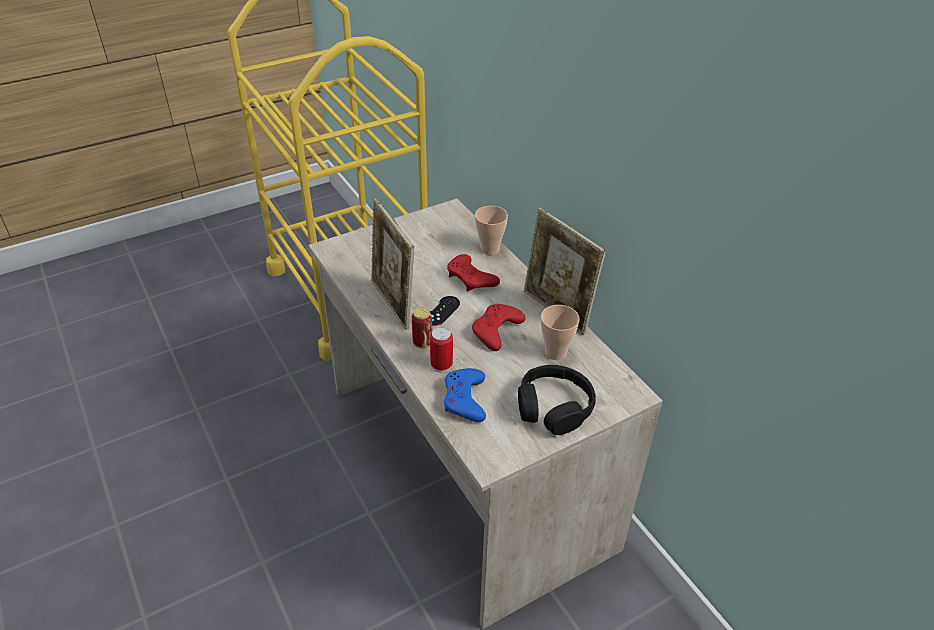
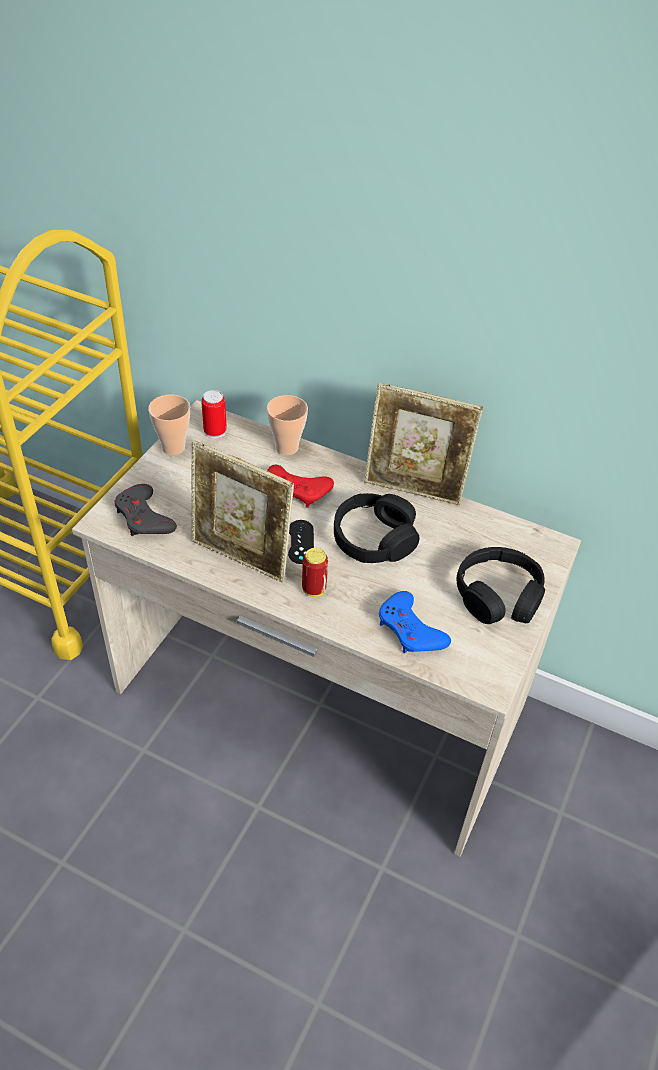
camera: 35 degrees left, 5 degrees up
can [430,327,453,372] -> can moved to [201,390,227,439]
red game controller [472,304,526,351] -> black headphones [334,493,419,563]
cup [541,305,580,360] -> cup moved to [148,395,190,455]
none -> grey game controller [114,484,177,536]

